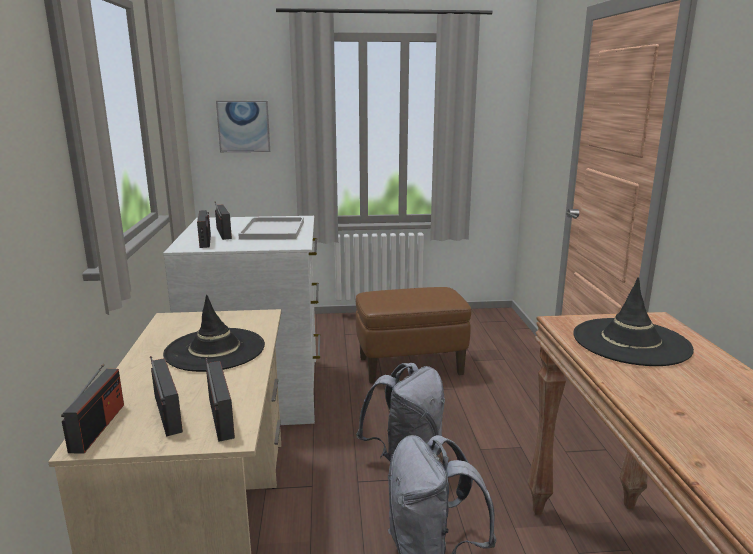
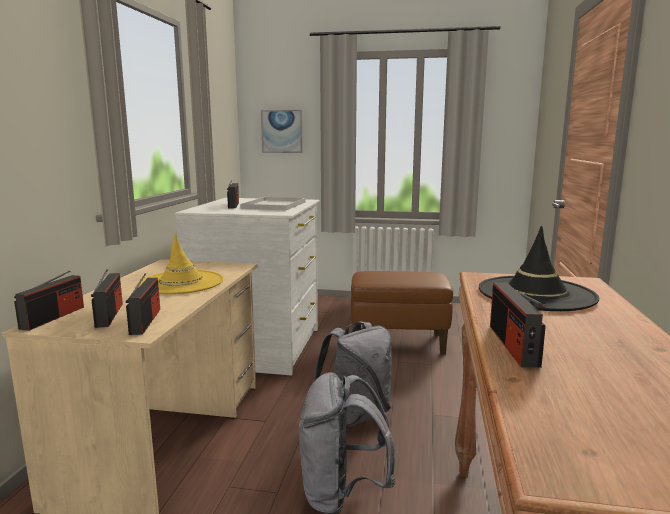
camera: 15 degrees right, 5 degrees down
black hat [163,295,265,372] -> yellow hat [138,234,224,294]
radio [197,210,211,248] -> radio moved to [490,282,546,368]

